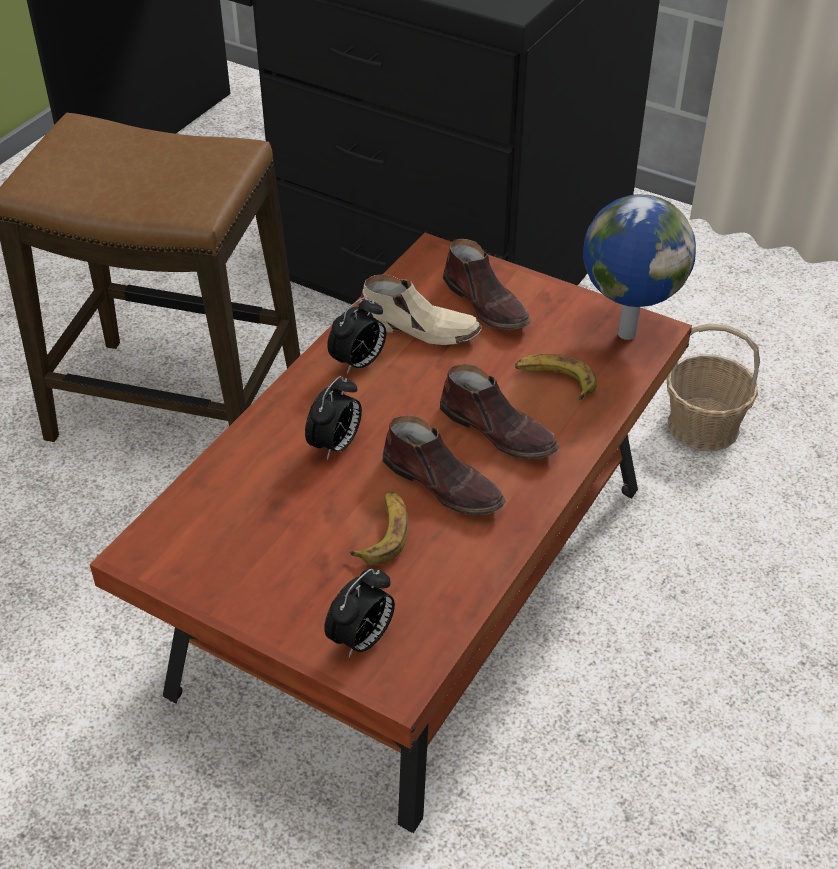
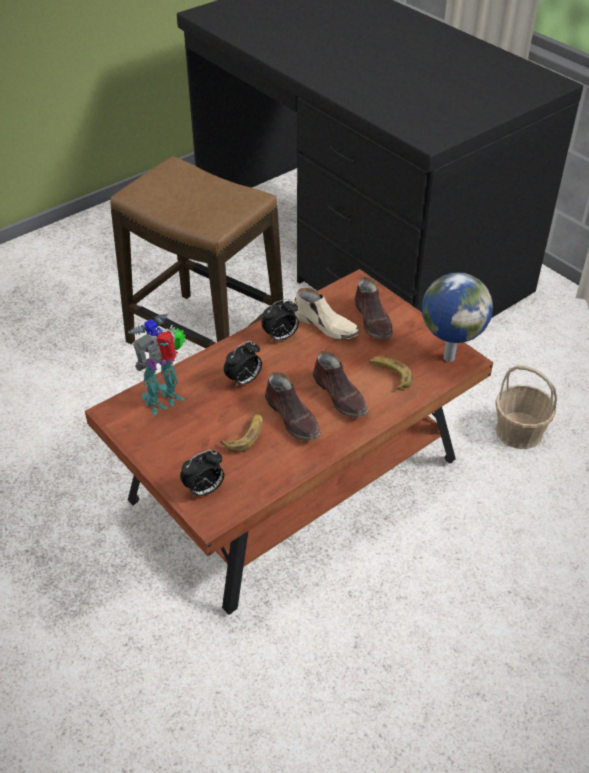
camera: 20 degrees right, 0 degrees up
none -> toy robot [128,314,186,415]

